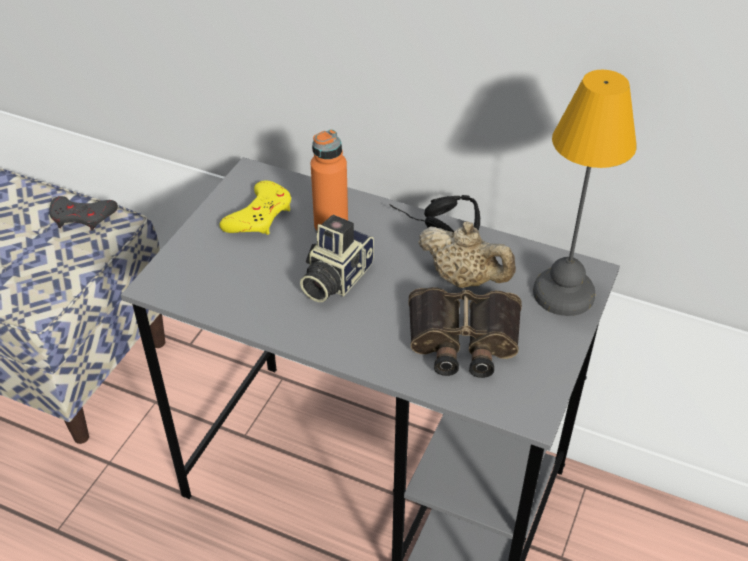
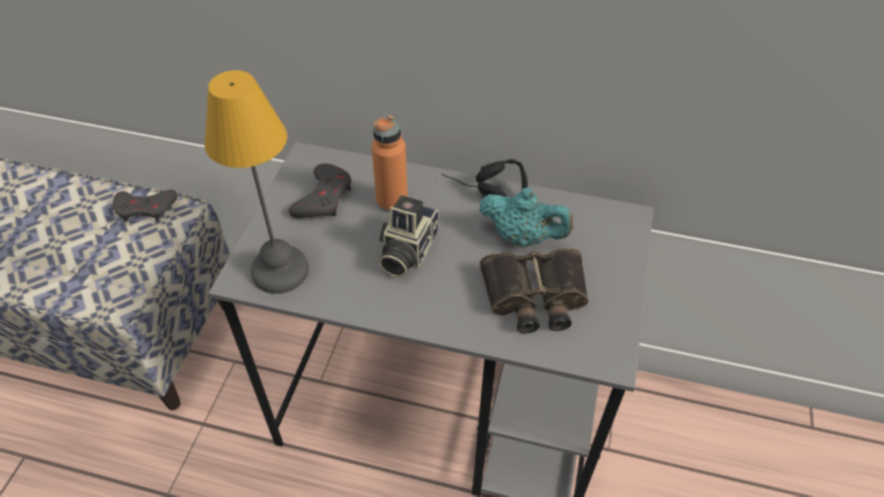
camera: 10 degrees left, 5 degrees up
yellow game controller [219,181,291,235] -> grey game controller [289,164,351,218]
beige teapot [418,221,516,288] -> turquoise teapot [479,188,573,247]
table lamp [533,70,637,316] -> table lamp moved to [205,70,309,294]

